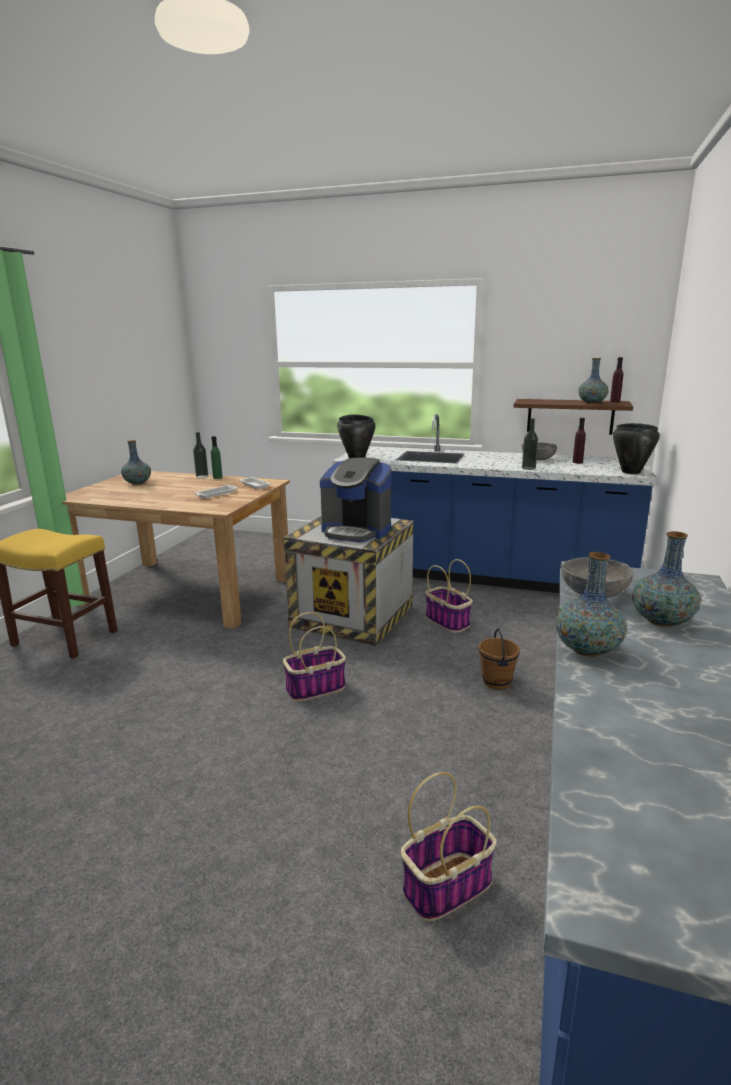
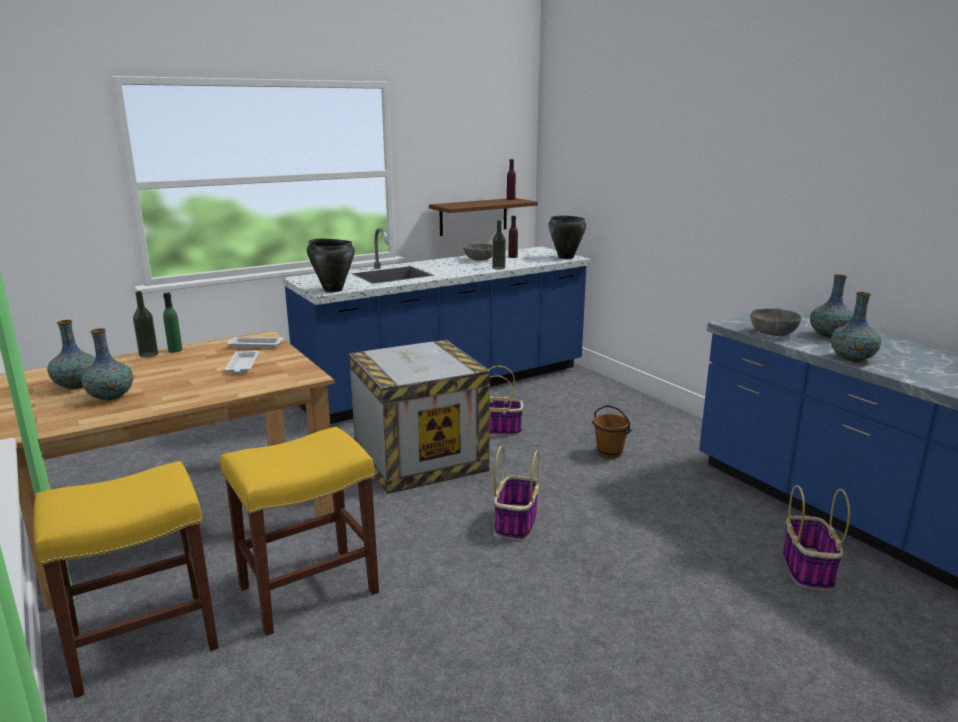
camera: 50 degrees left, 0 degrees up
coffee machine [320,457,391,542] -> none
vase [579,358,609,404] -> vase moved to [81,328,133,401]
none -> yellow stool [220,427,379,636]

